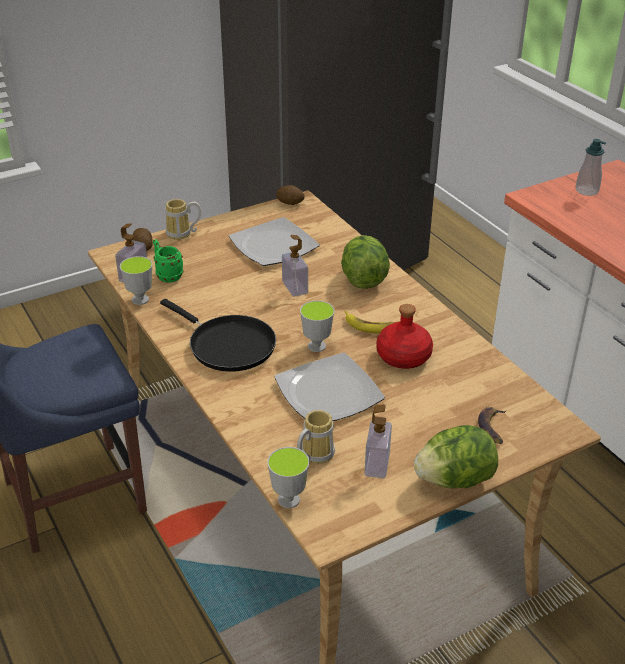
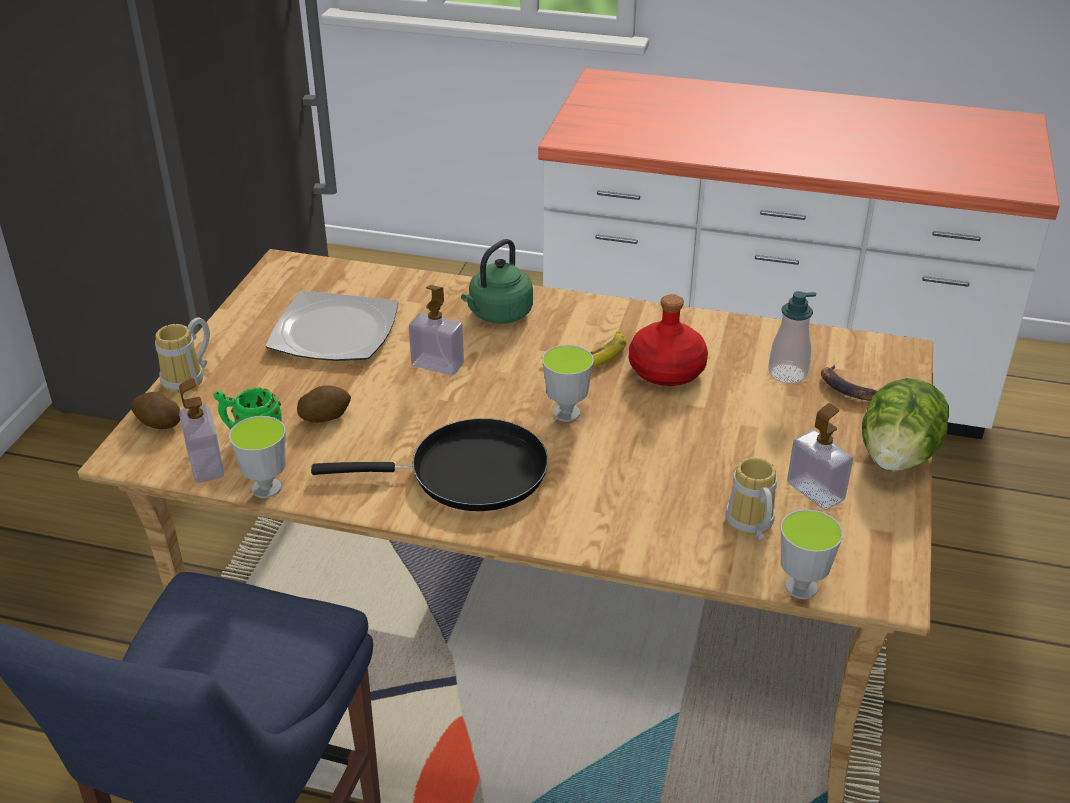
camera: 45 degrees left, 0 degrees up
plate [274,353,385,421] -> none
potato [276,185,305,205] -> potato moved to [297,385,351,423]
lettuce [341,235,390,289] -> green kettle [461,239,533,324]
soap dispenser [575,139,606,196] -> soap dispenser moved to [768,291,816,384]

